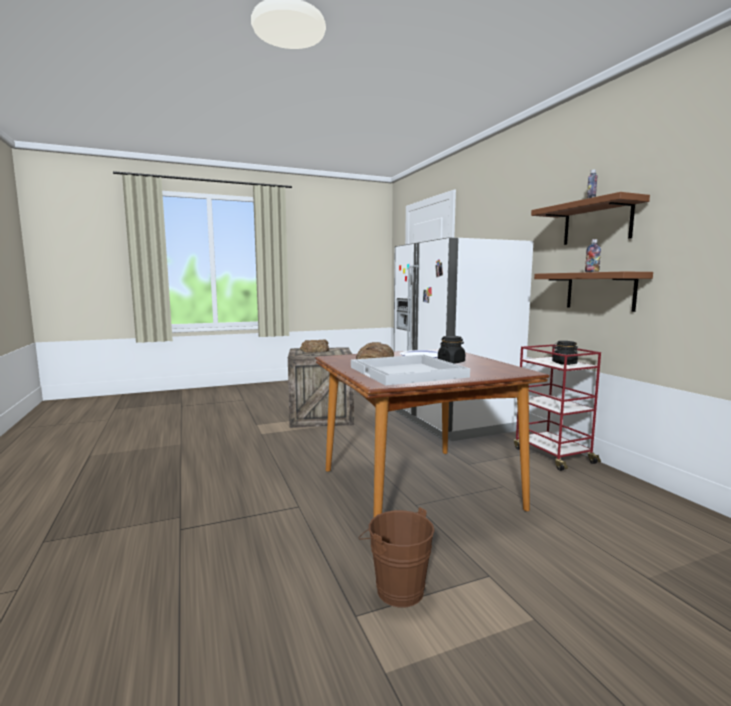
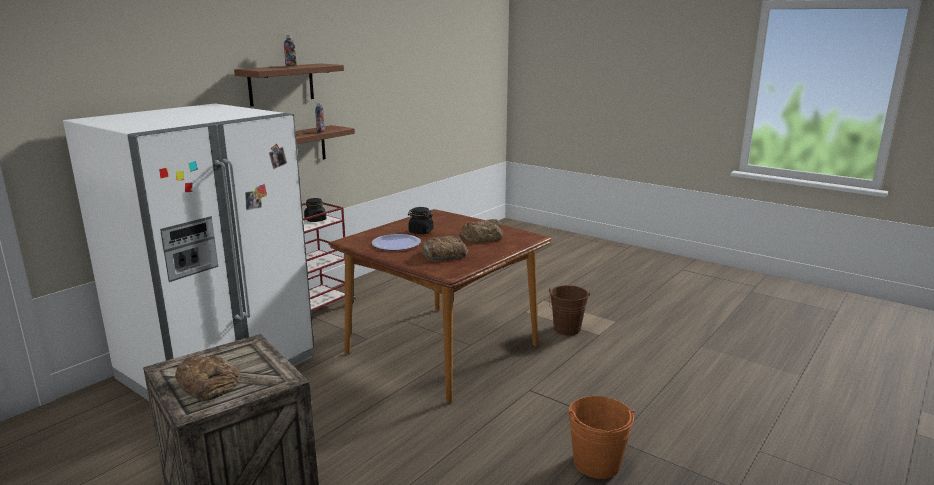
camera: 120 degrees left, 10 degrees up
white tray [351,355,470,385] -> bread [460,219,503,243]
none -> orange bucket [568,396,634,479]

